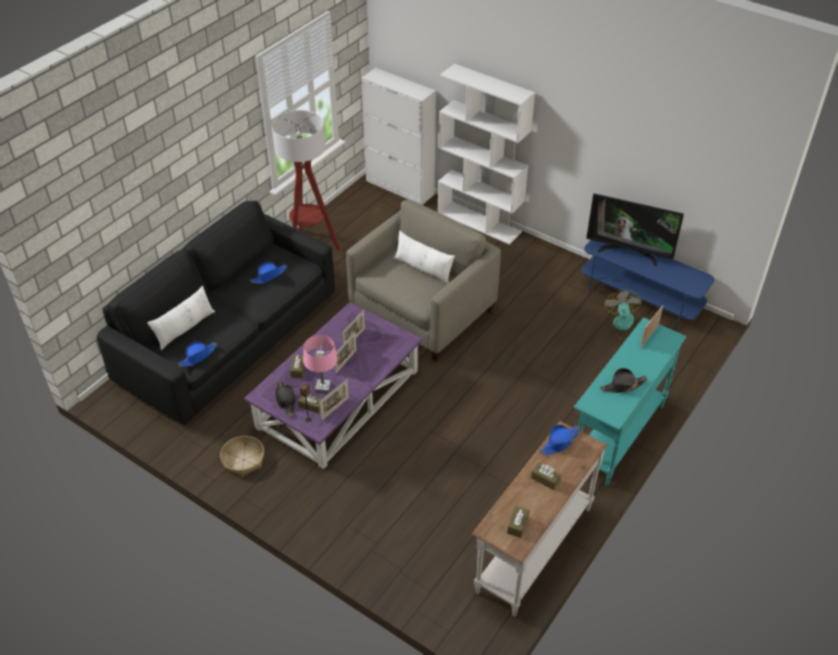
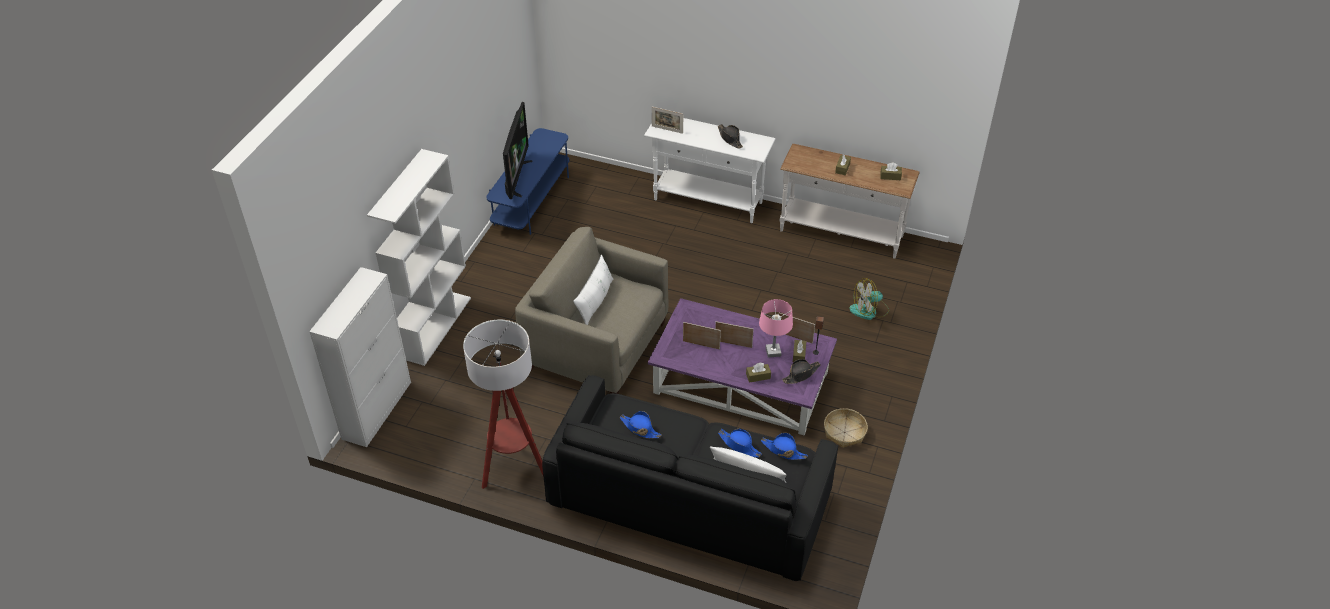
camera: 105 degrees left, 0 degrees up
blue hat [540,425,581,455] -> blue hat moved to [718,429,762,457]
turquoise console table [573,317,686,486] -> white console table [644,118,776,223]
fan [604,290,642,340] -> fan moved to [849,278,889,320]

